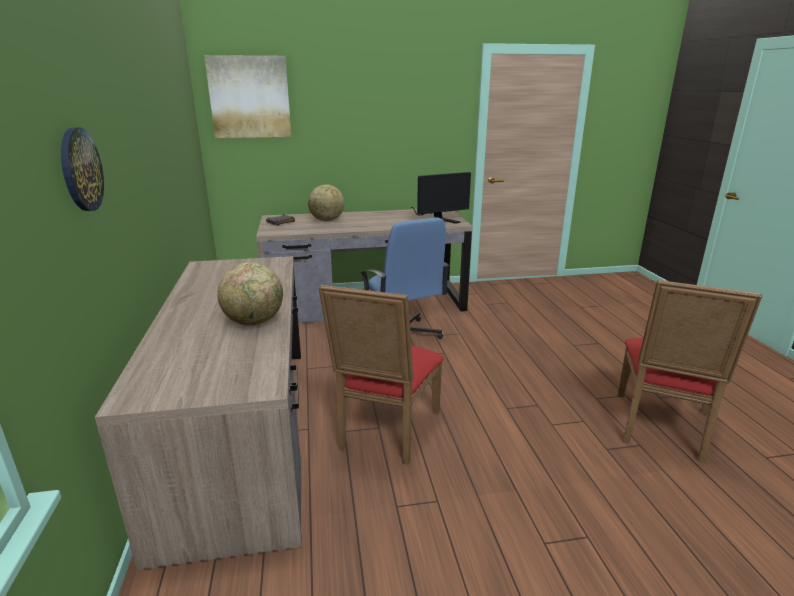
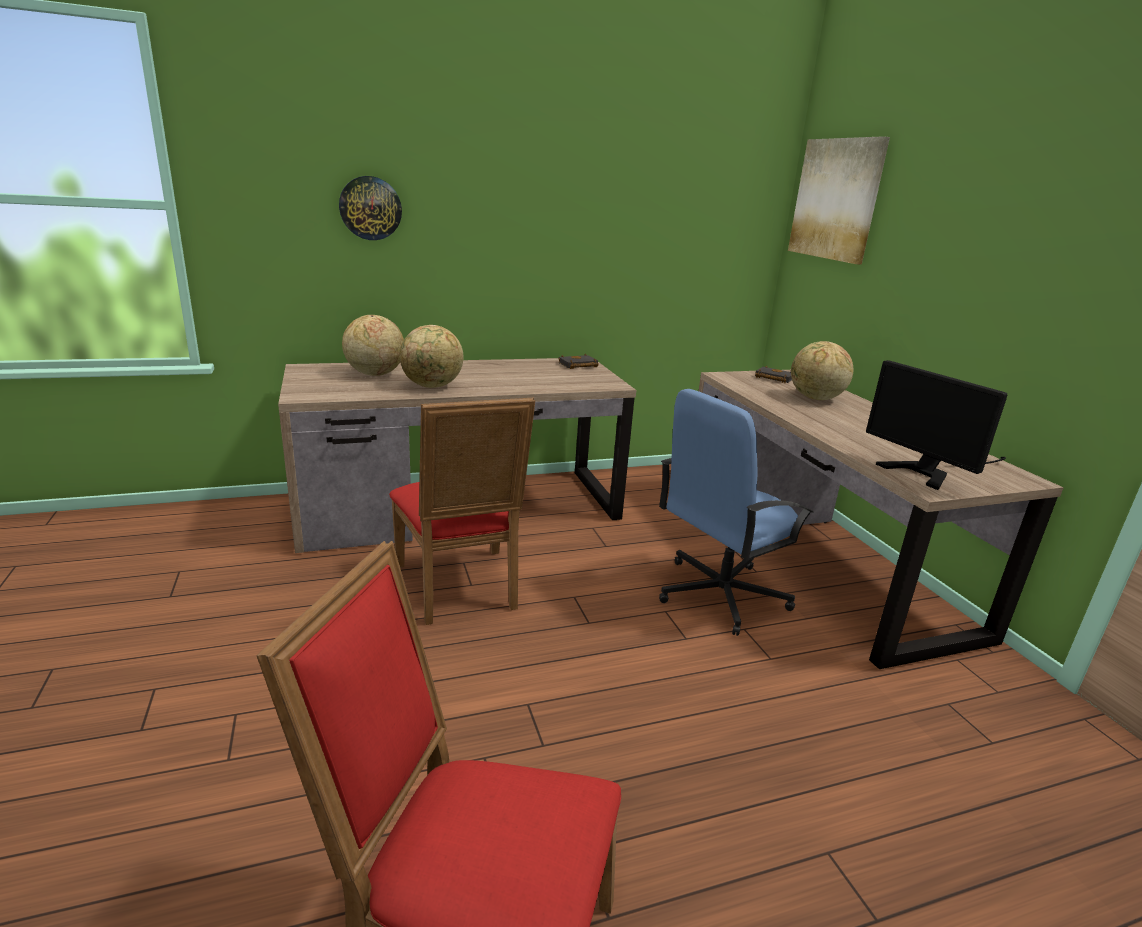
camera: 80 degrees right, 0 degrees up
red chair [318,285,444,464] -> red chair turned 120 degrees counterclockwise [389,398,535,625]
none -> globe [342,315,404,376]
none -> black book [558,354,599,369]

